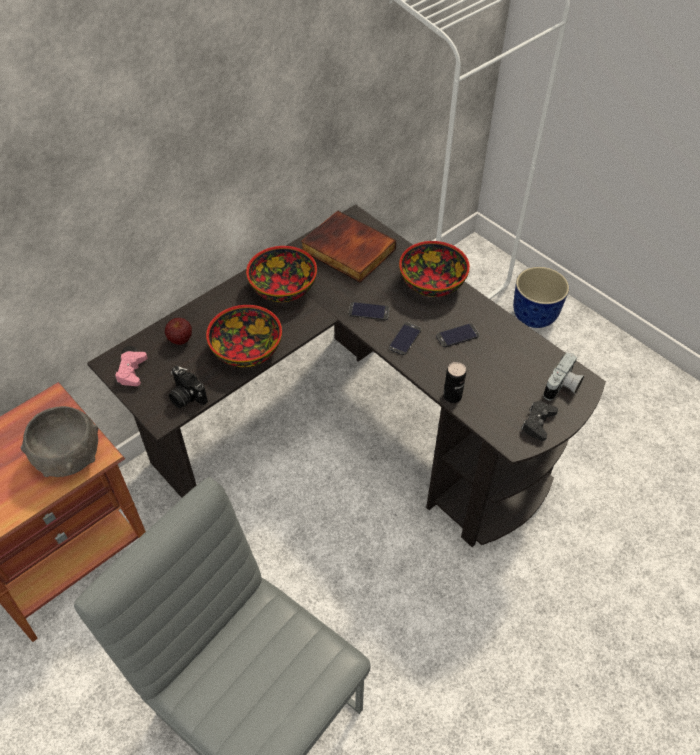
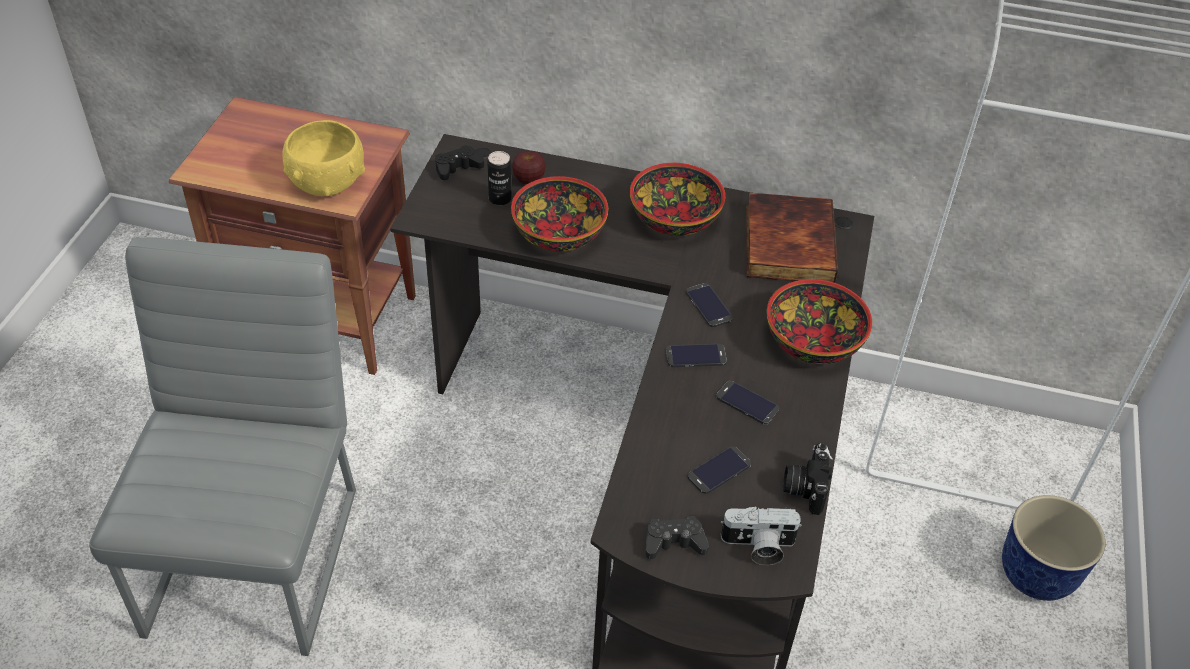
camera: 55 degrees right, 5 degrees down
grey bowl [20,406,98,477] -> yellow bowl [283,120,365,196]
pink game controller [115,351,147,386] -> black game controller [435,145,484,180]
camera [169,366,208,408] -> camera moved to [783,443,833,515]
can [443,362,466,403] -> can moved to [487,151,511,205]
none -> phone [688,446,751,494]

